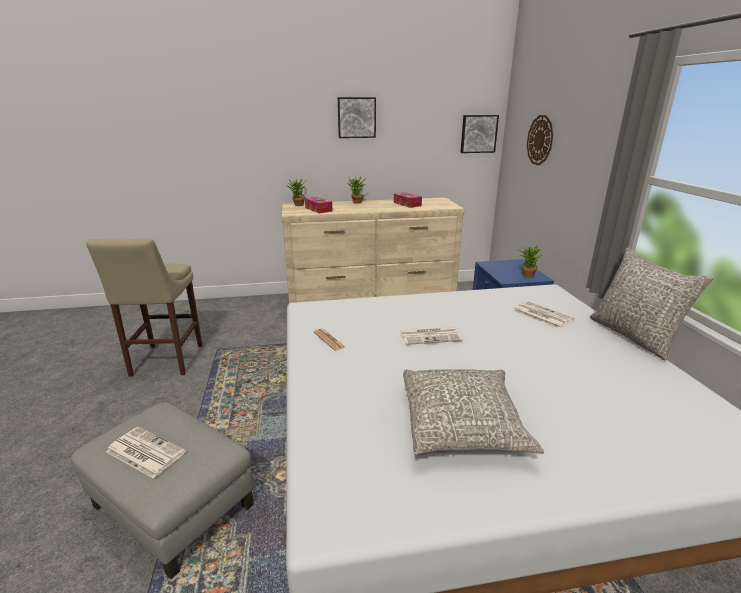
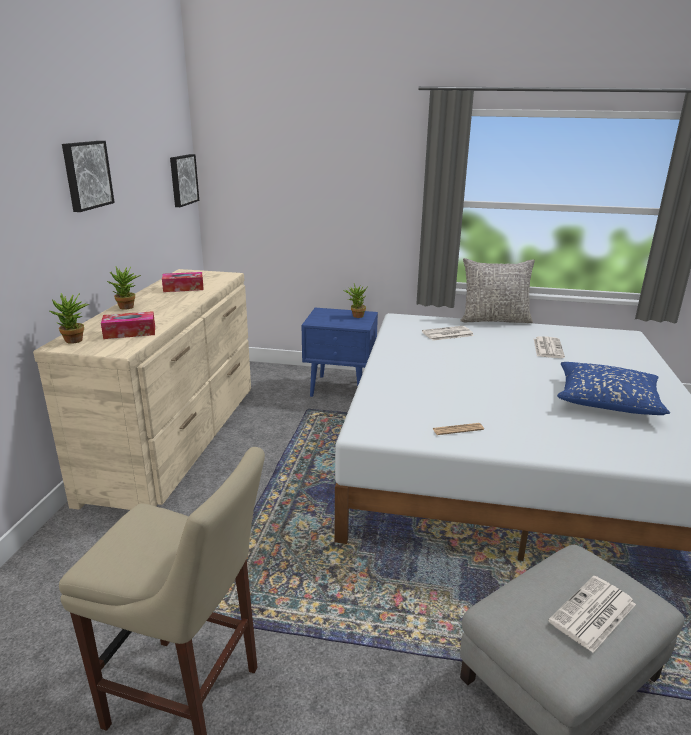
camera: 70 degrees left, 0 degrees up
newspaper [400,327,462,345] -> newspaper moved to [534,336,565,358]
grey pillow [403,369,544,455] -> blue pillow [557,362,670,415]
wall clock [527,115,553,165] -> none

